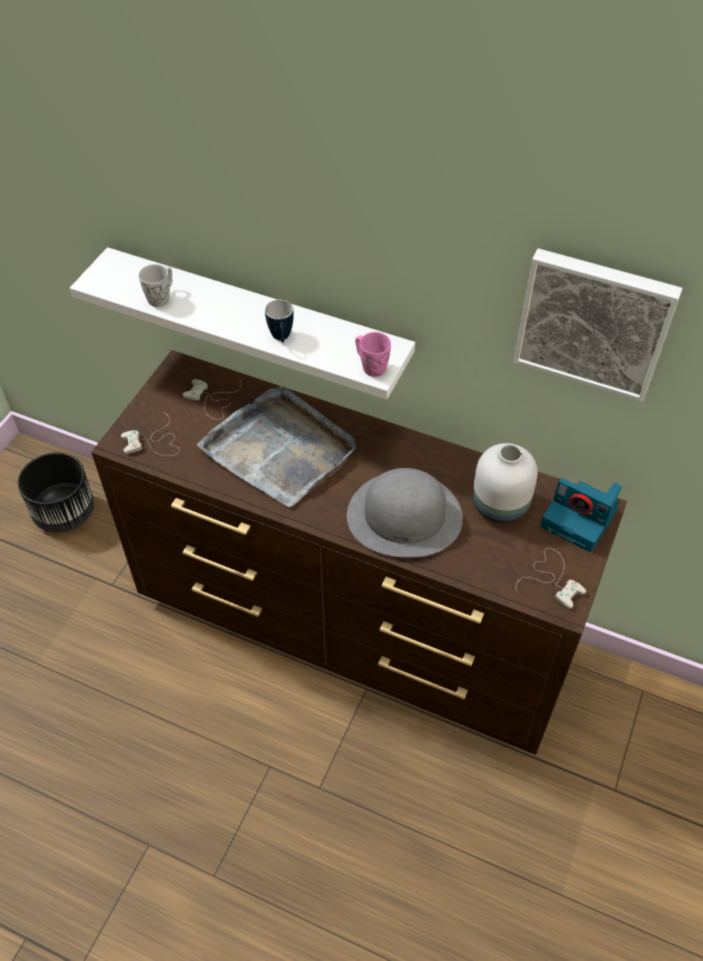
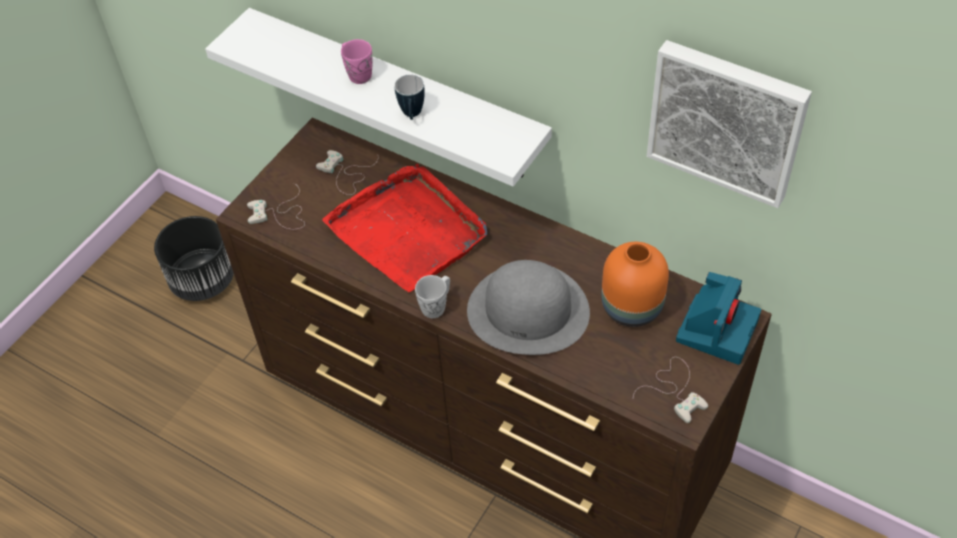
camera: 10 degrees right, 0 degrees up
white mug [139,264,172,307] -> white mug moved to [415,275,450,318]
grey tray [197,386,356,507] -> red tray [322,164,487,292]
pink mug [355,332,391,377] -> pink mug moved to [341,39,373,84]
white vase [473,443,538,523] -> orange vase [602,242,669,327]
camera [540,478,622,552] -> camera turned 105 degrees counterclockwise [676,272,761,365]

